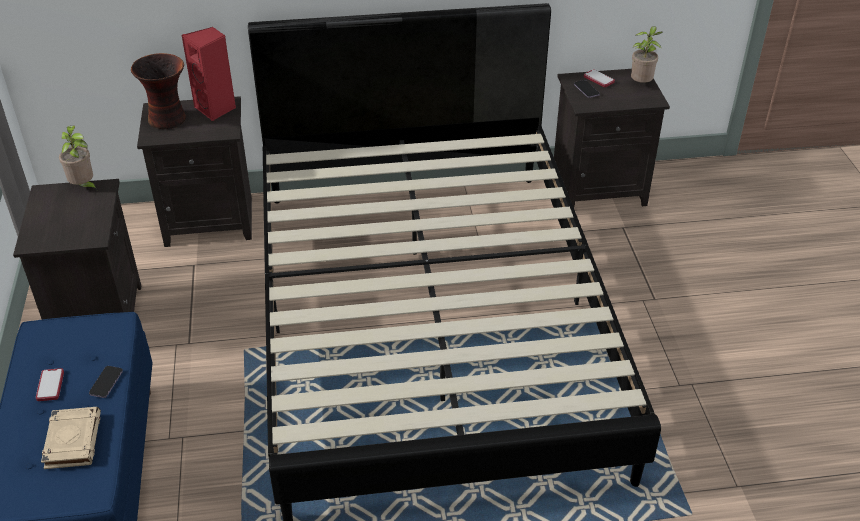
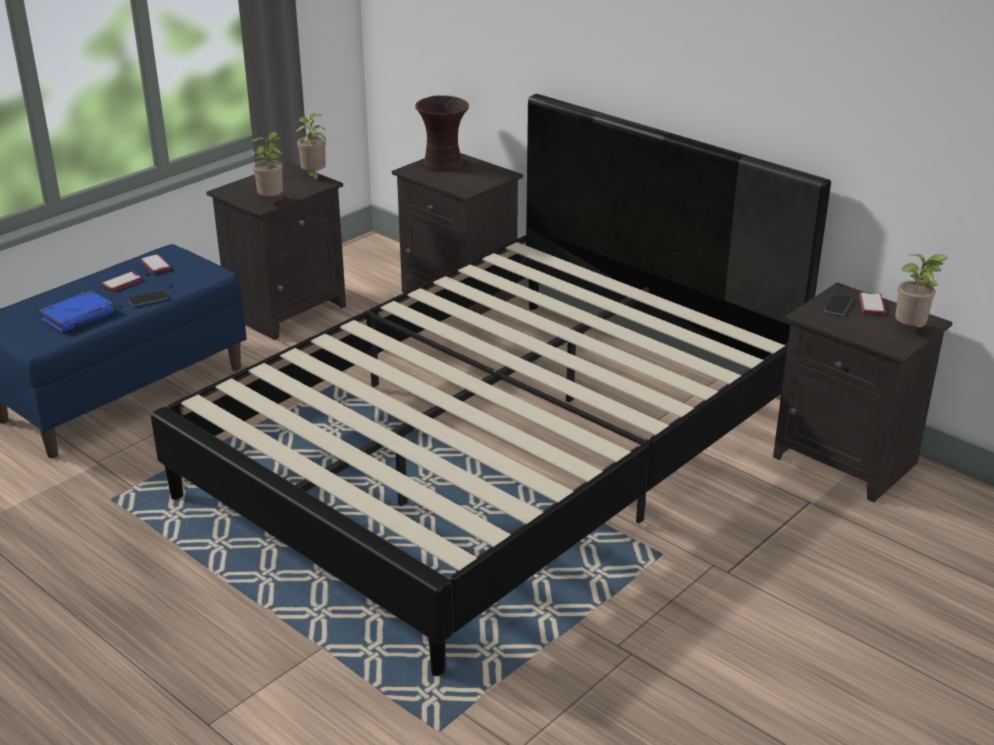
camera: 50 degrees right, 10 degrees down
beige book [41,407,101,469] -> blue book [39,290,115,333]
red speaker [182,27,236,121] -> none
none -> phone [141,254,171,274]
none -> potted plant [250,132,283,197]

